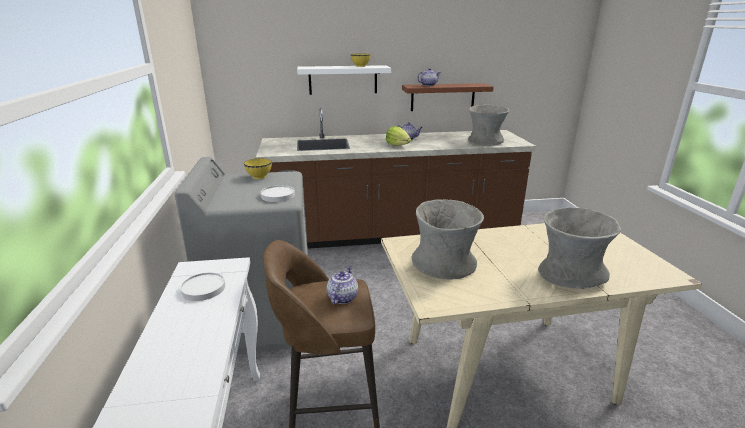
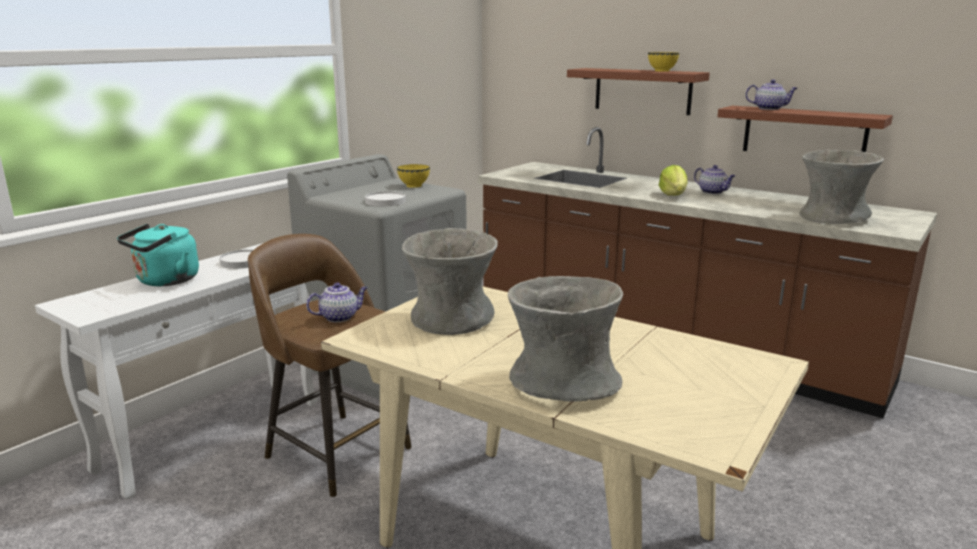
camera: 45 degrees right, 5 degrees down
white shelf [297,65,391,95] -> brown shelf [567,68,710,115]
none -> turquoise kettle [117,224,199,286]

